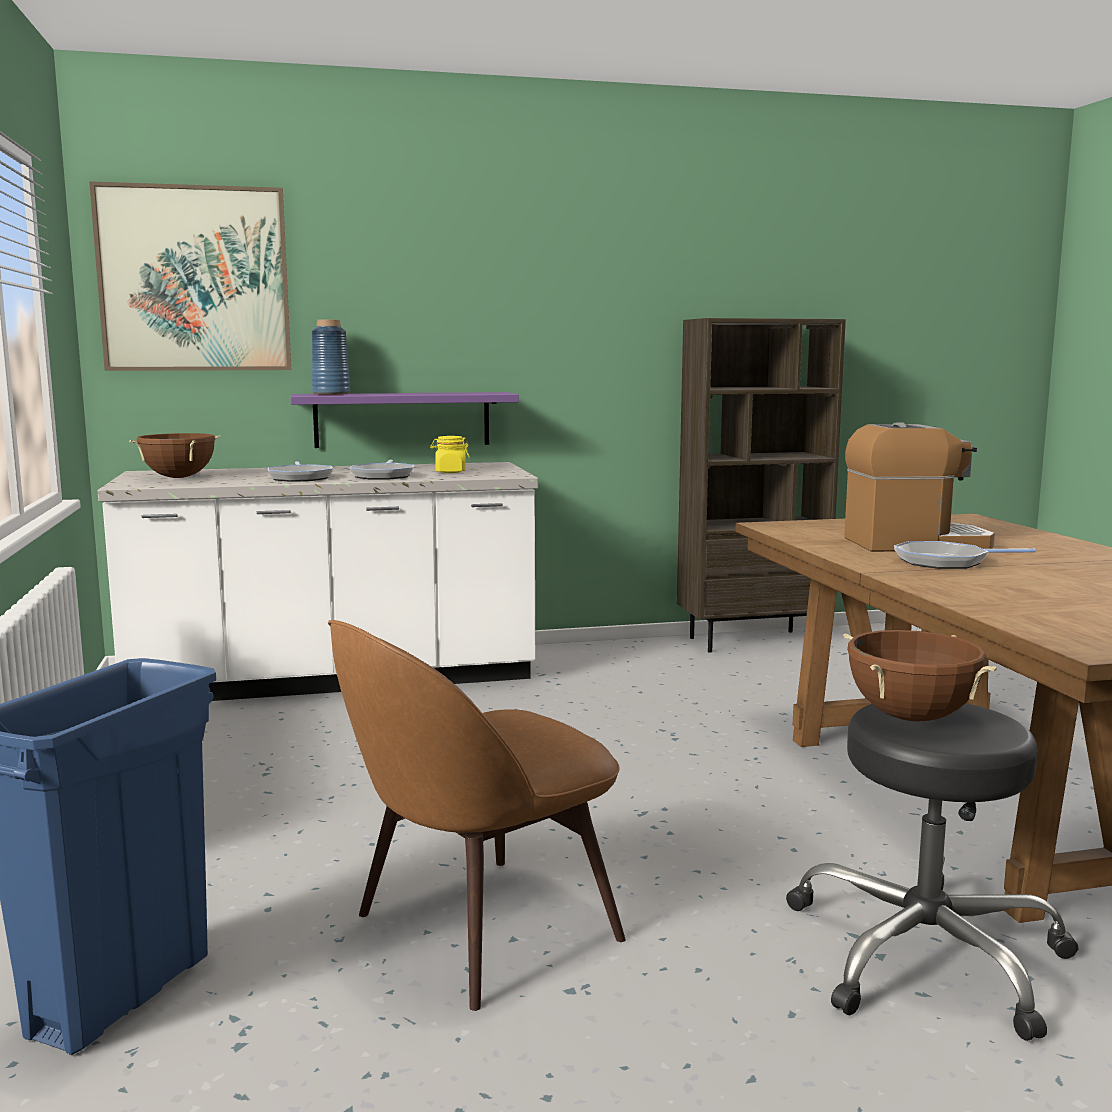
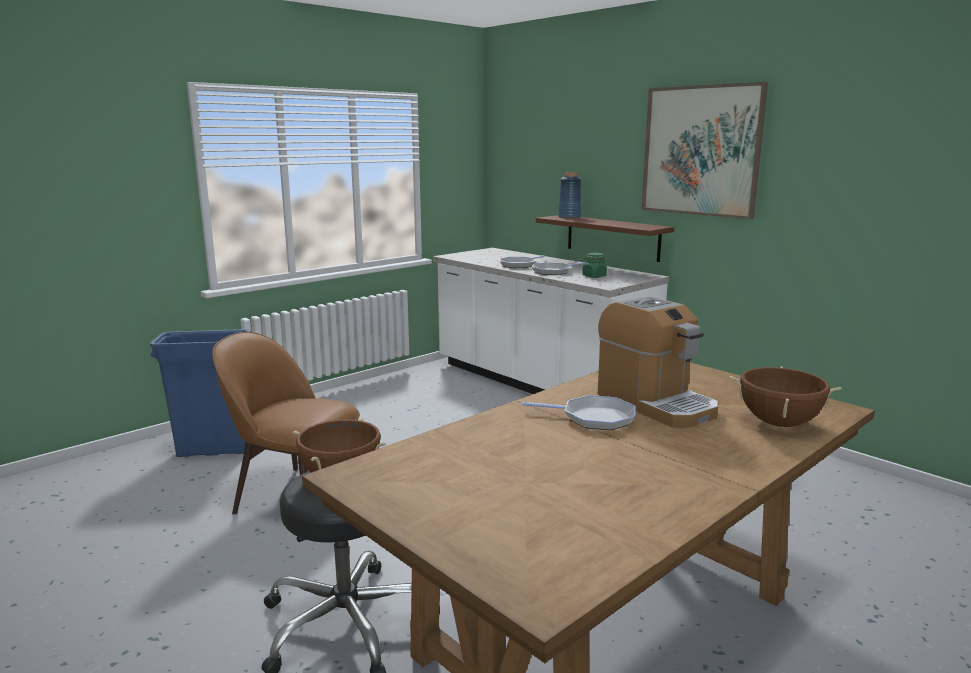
camera: 60 degrees right, 5 degrees up
picture [89,181,291,371] -> picture moved to [641,82,768,219]
brown cooking pot [129,433,221,478] -> brown cooking pot moved to [730,366,841,427]
purple shelf [290,392,519,448] -> brown shelf [536,215,674,262]
yellow jar [430,436,470,473] -> green jar [582,253,607,278]
brown bookcase [677,318,846,653] -> none
frying pan [894,541,1036,569] -> frying pan turned 135 degrees clockwise [522,395,636,430]

